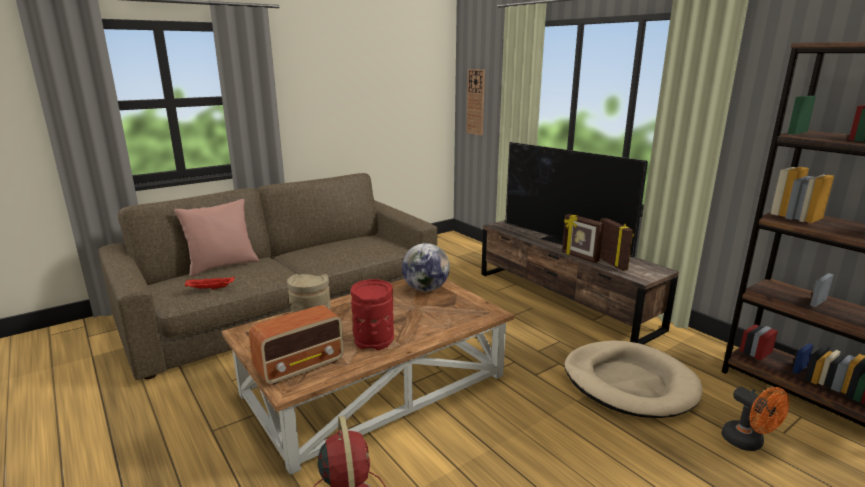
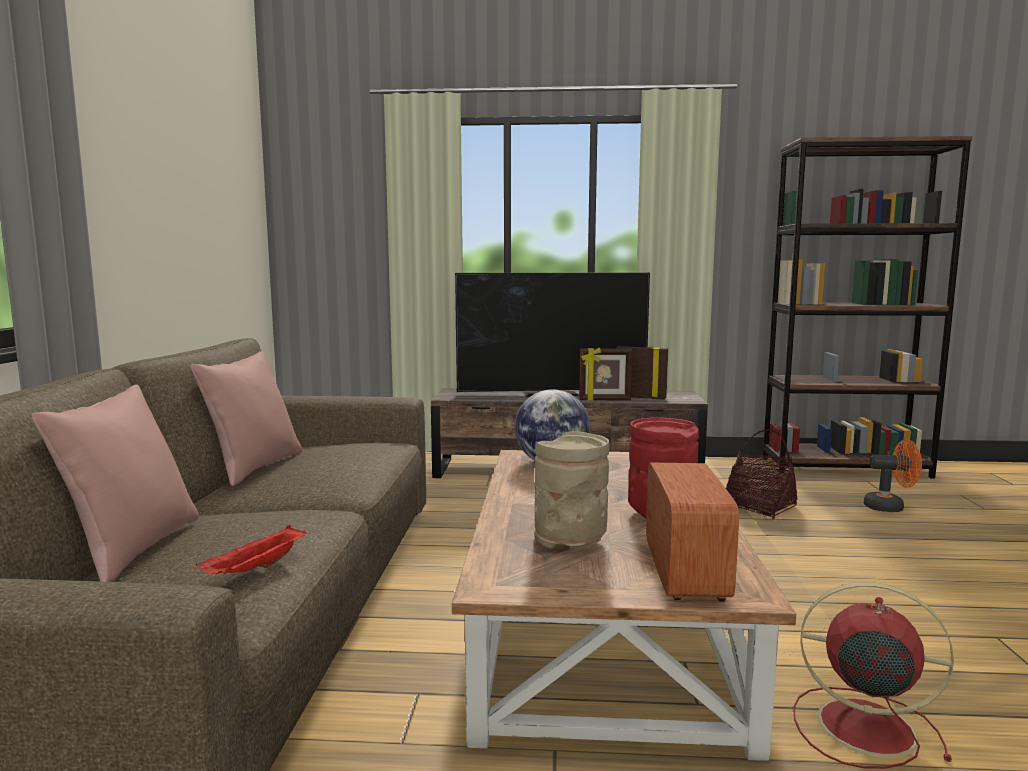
camera: 50 degrees left, 10 degrees down
wall clock [466,69,485,136] -> none
beige dog bed [564,340,703,418] -> basket [726,429,798,519]
none -> pink pillow [191,351,302,486]

